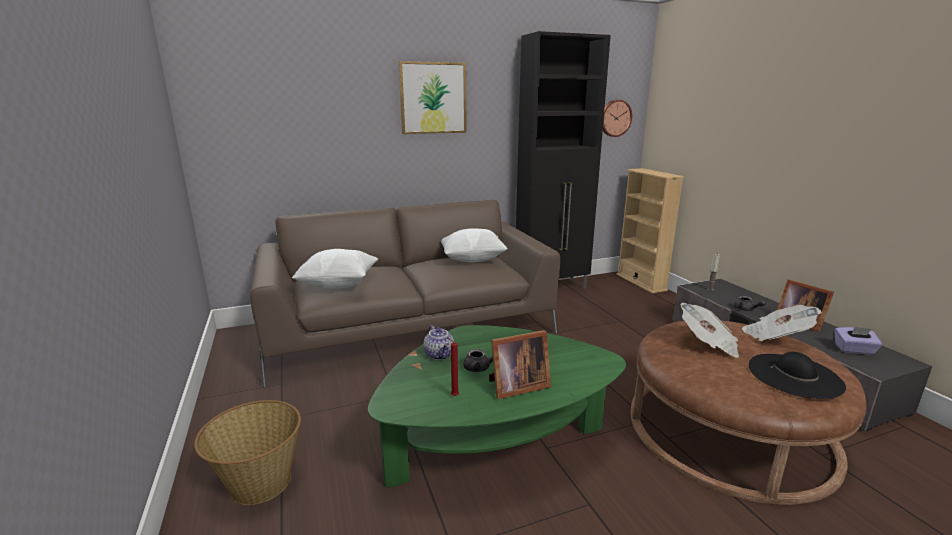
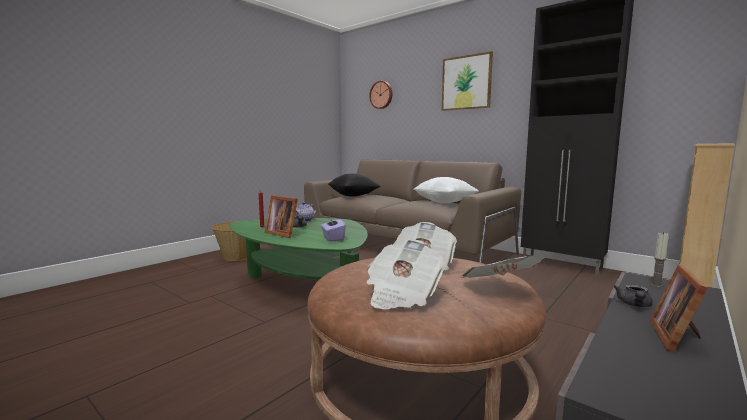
camera: 60 degrees right, 10 degrees down
white pillow [292,249,378,289] -> black pillow [328,174,381,197]
wall clock [603,100,632,137] -> wall clock moved to [369,81,392,109]
black hat [749,352,846,399] -> newspaper [366,239,446,309]
purple tissue box [835,327,882,355] -> purple tissue box moved to [321,216,346,242]

